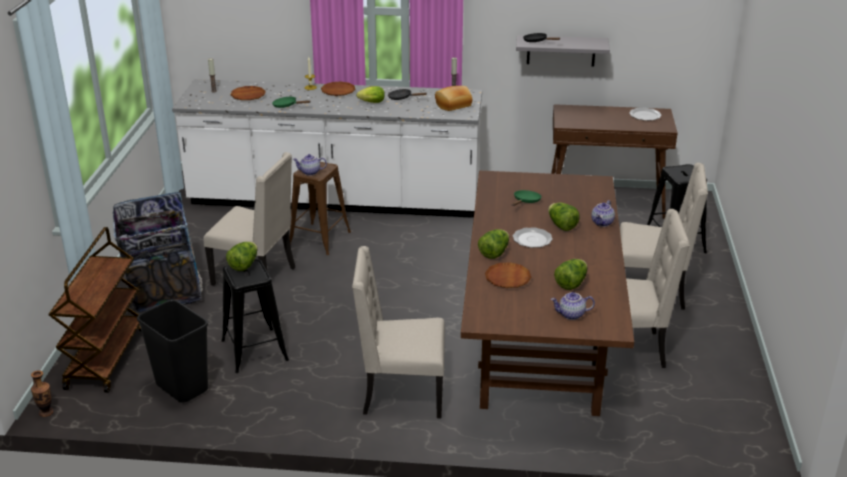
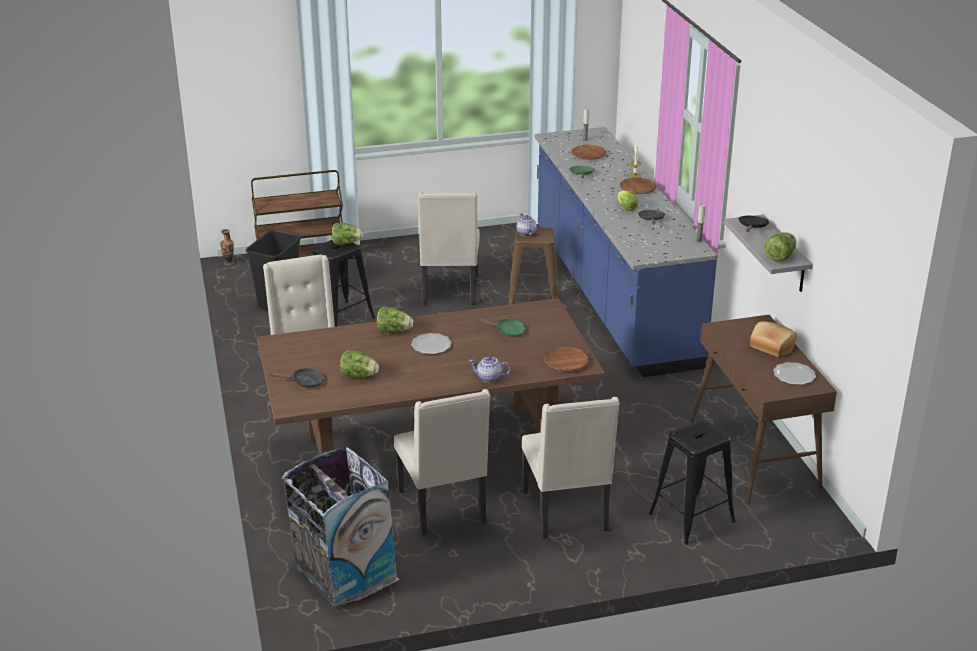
camera: 70 degrees right, 0 degrees up
trash can [112,192,203,312] -> trash can moved to [281,447,399,607]
white counter [172,79,482,218] -> blue counter [535,127,718,377]
bread [435,86,472,111] -> bread moved to [750,321,797,357]
brown plate [485,262,531,288] -> brown plate moved to [544,347,589,371]
lettuce [548,203,580,231] -> lettuce moved to [764,232,796,262]
teapot [551,292,595,320] -> black frying pan [268,368,324,388]

